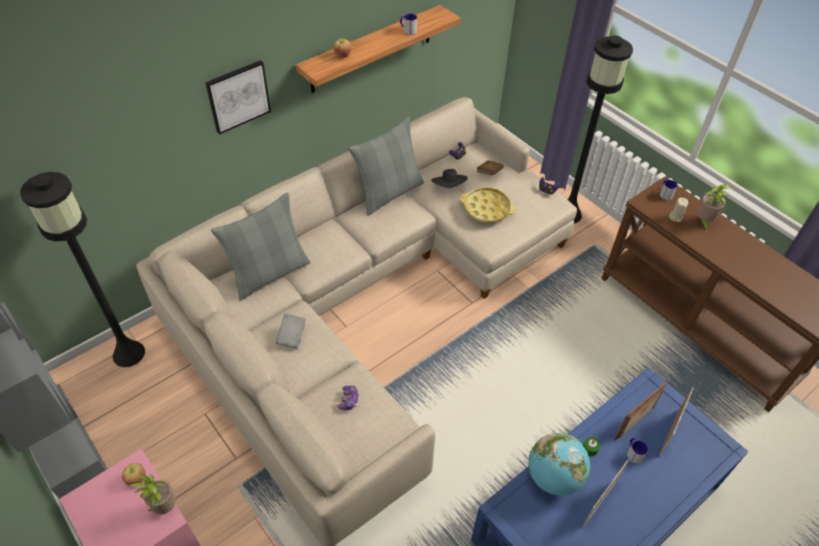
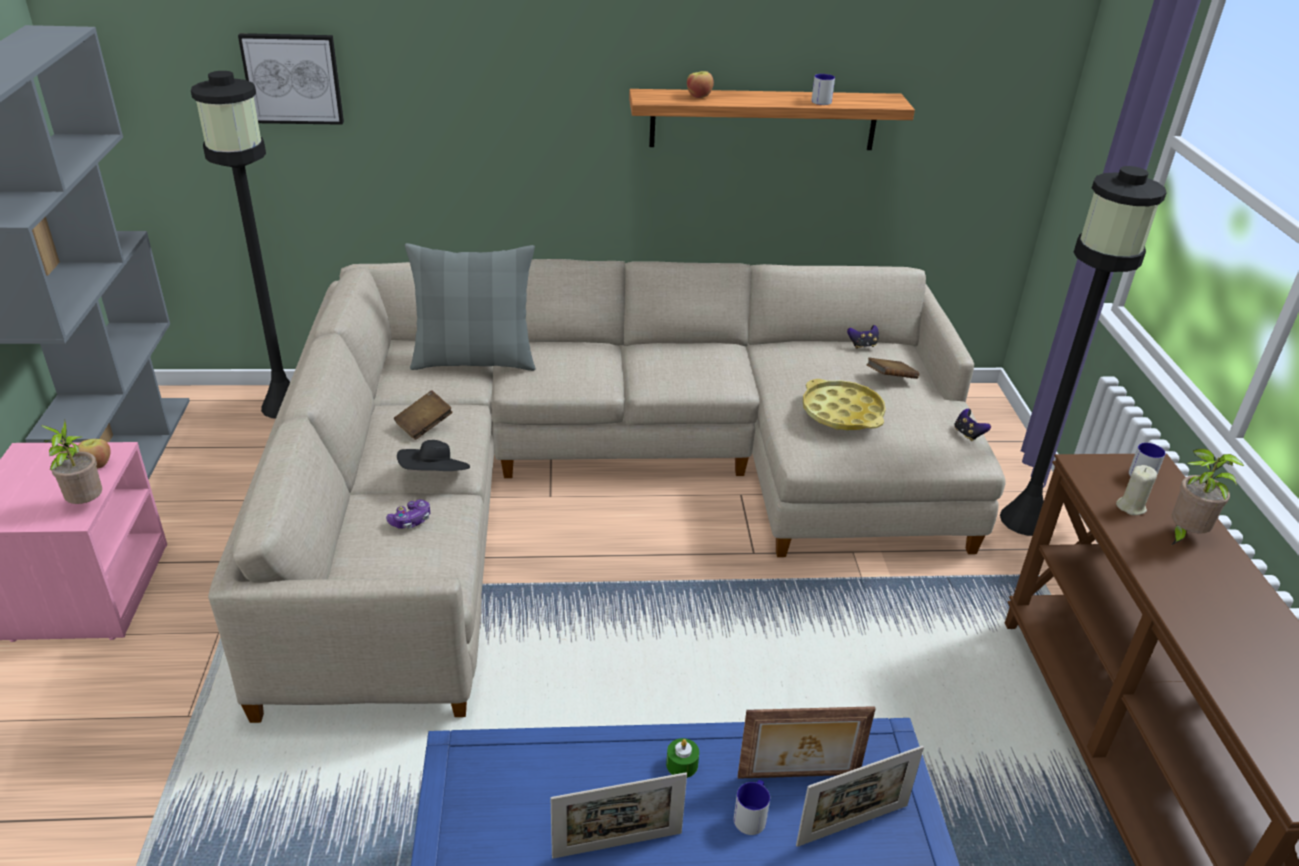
camera: 35 degrees right, 15 degrees down
picture [205,60,271,135] -> picture moved to [238,33,344,125]
grey book [276,314,306,348] -> brown book [394,390,453,440]
grey pillow [348,116,424,216] -> none
black hat [431,169,468,188] -> black hat moved to [397,440,470,471]
globe [529,433,590,496] -> none

